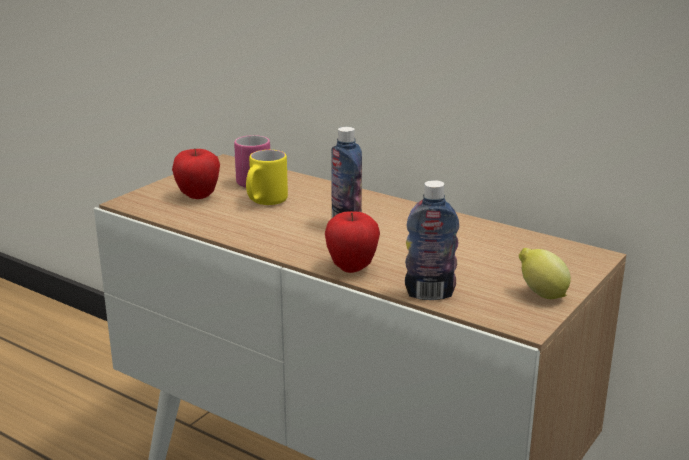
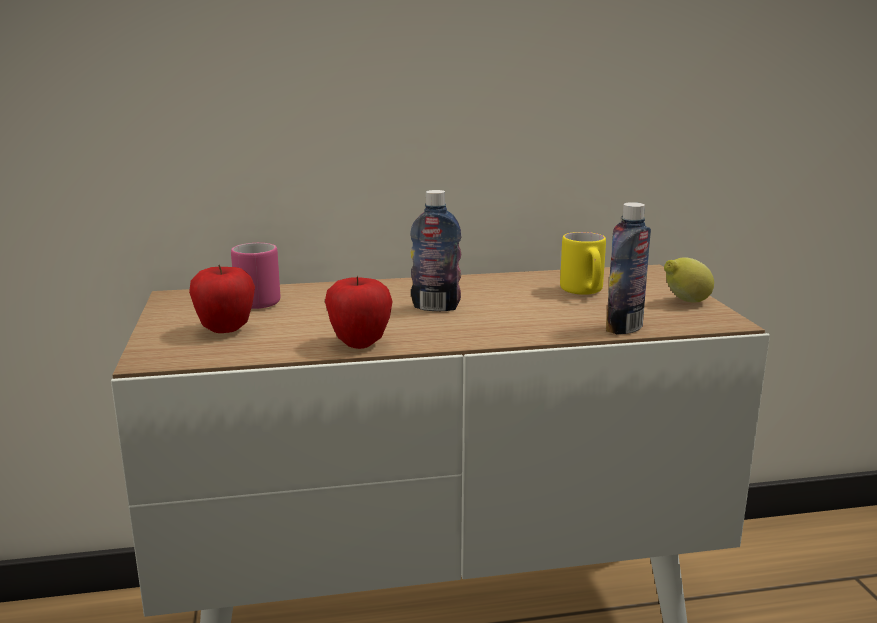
camera: 45 degrees left, 5 degrees down
yellow mug [246,150,288,205] -> yellow mug moved to [560,232,606,295]
apple [325,211,380,273] -> apple moved to [325,276,393,349]

